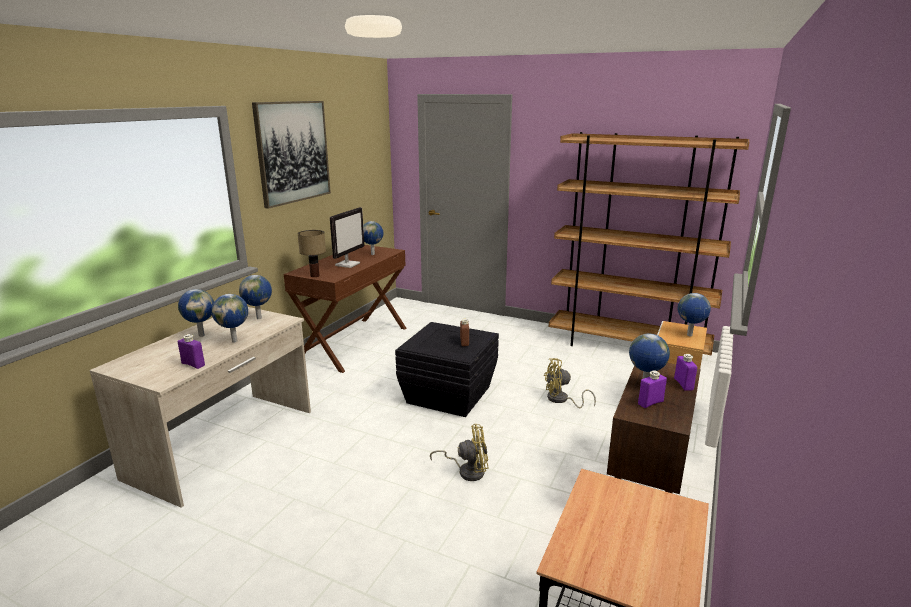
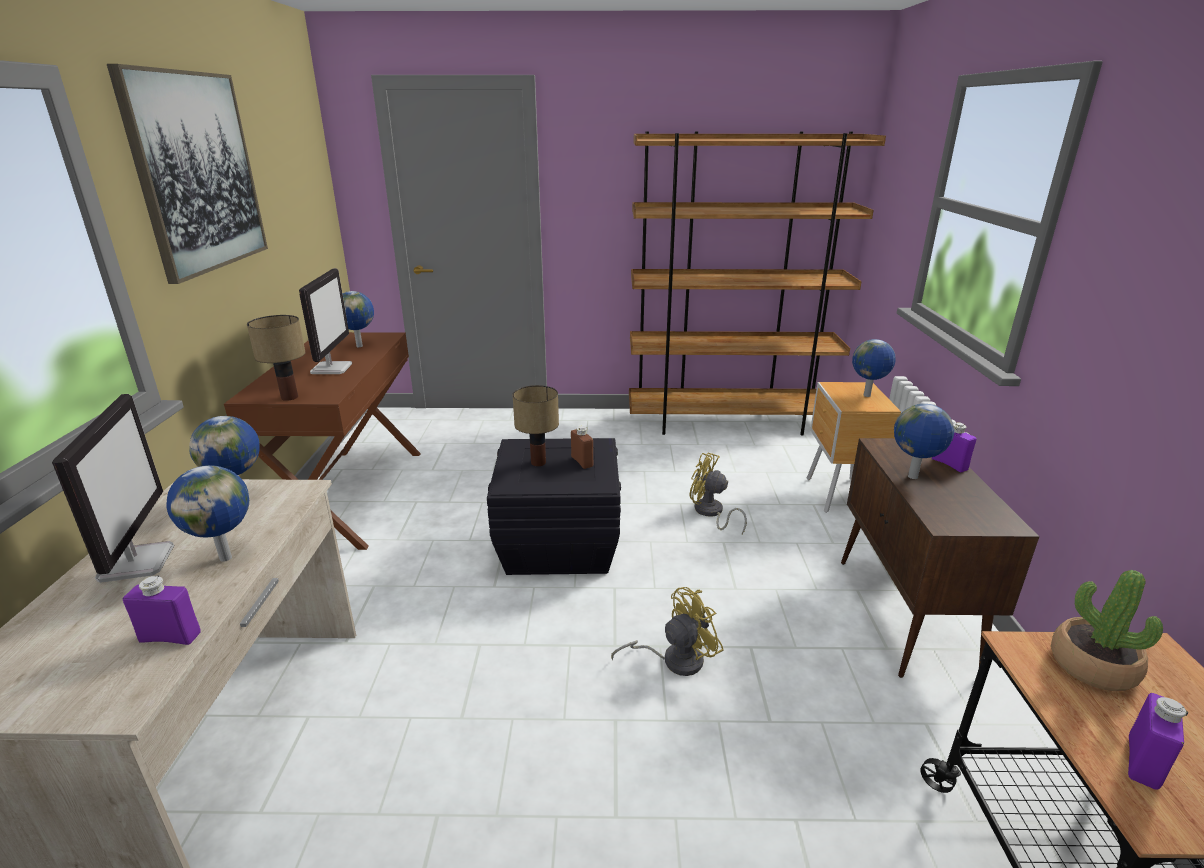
camera: 25 degrees left, 5 degrees up
globe [178,289,214,337] -> monitor [52,394,174,583]
yellow fan [544,358,596,408] -> yellow fan turned 60 degrees clockwise [690,453,747,534]
purple bottle [638,371,667,408] -> purple bottle moved to [1128,693,1188,790]
none -> table lamp [512,385,559,466]
none -> potted plant [1051,570,1163,691]

